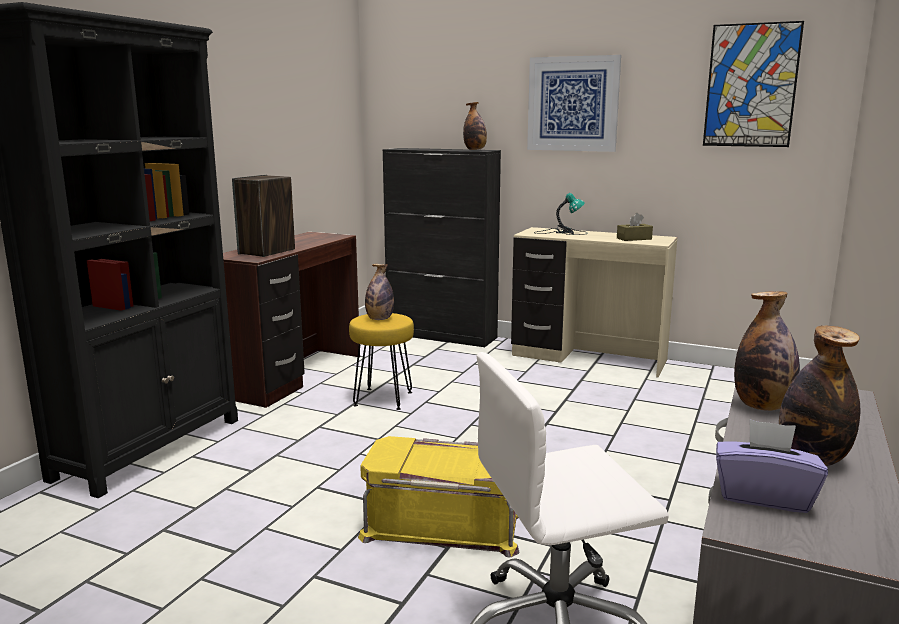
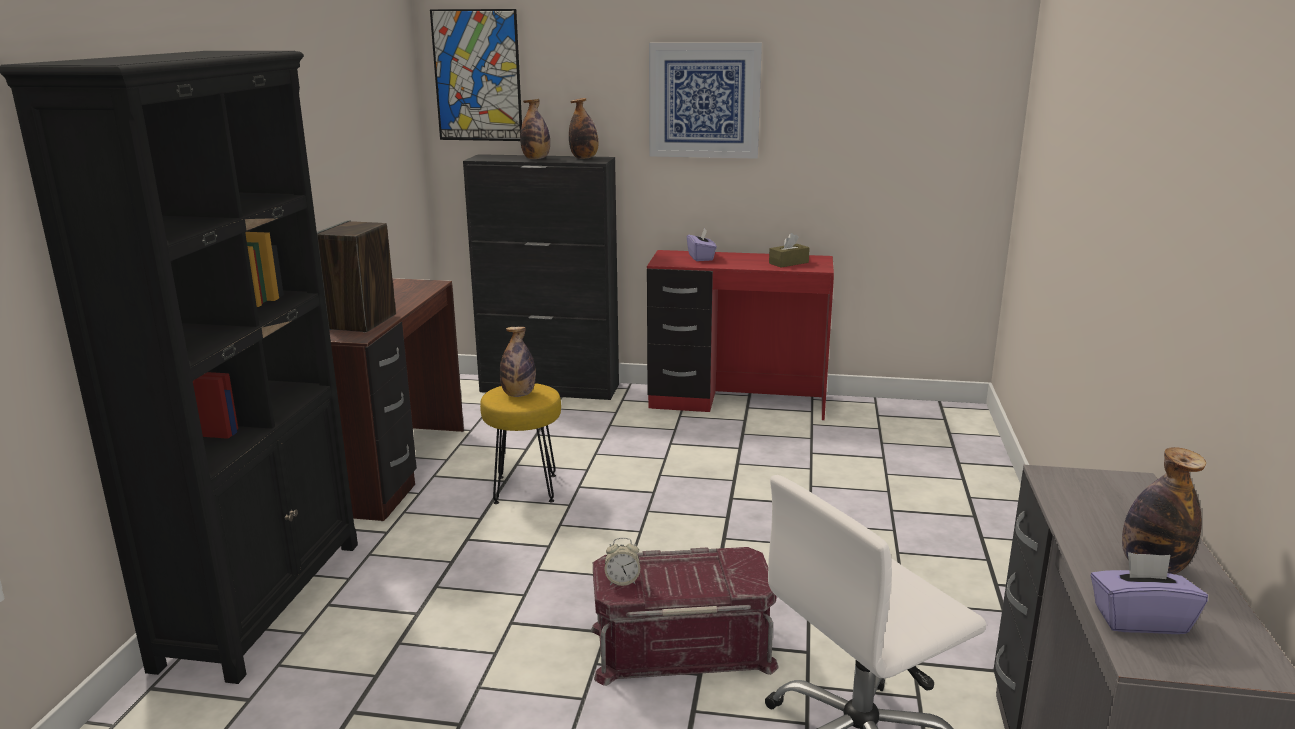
camera: 15 degrees left, 5 degrees up
yellow storage box [358,436,520,558] -> red storage box [591,547,779,686]
beige desk [511,227,678,378] -> red desk [647,250,834,421]
table lamp [534,193,587,235] -> purple tissue box [687,229,717,261]
picture [703,21,804,147] -> picture moved to [430,9,522,141]
bottle [734,291,800,411] -> bottle moved to [520,99,550,159]
none -> alarm clock [605,538,640,586]

